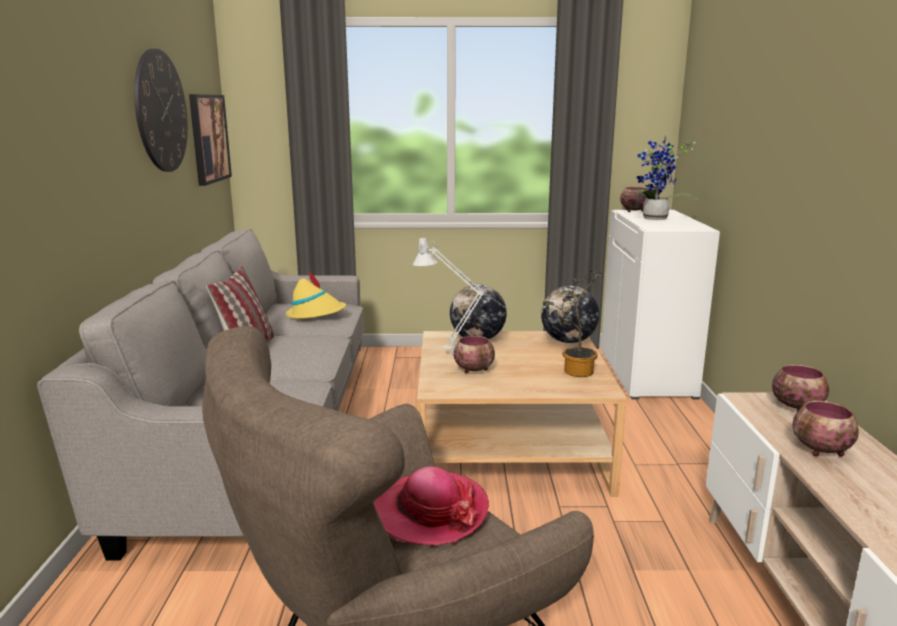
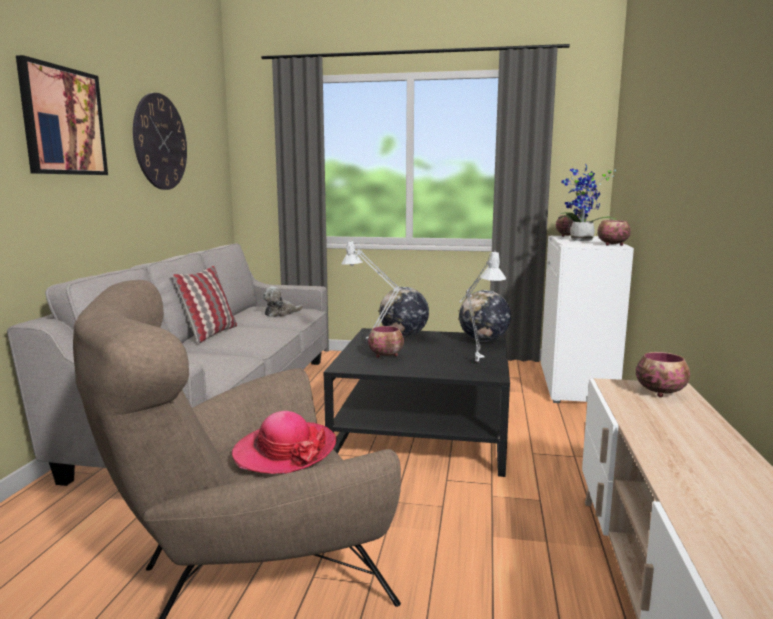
camera: 10 degrees right, 5 degrees down
picture [189,94,232,186] -> picture moved to [16,55,108,175]
yellow hat [286,270,346,319] -> plush toy [262,286,303,317]
beige coffee table [417,331,627,497] -> black coffee table [324,328,510,477]
potted plant [543,271,604,377] -> grey table lamp [459,250,506,363]
bowl [793,401,859,457] -> bowl moved to [597,220,631,246]

